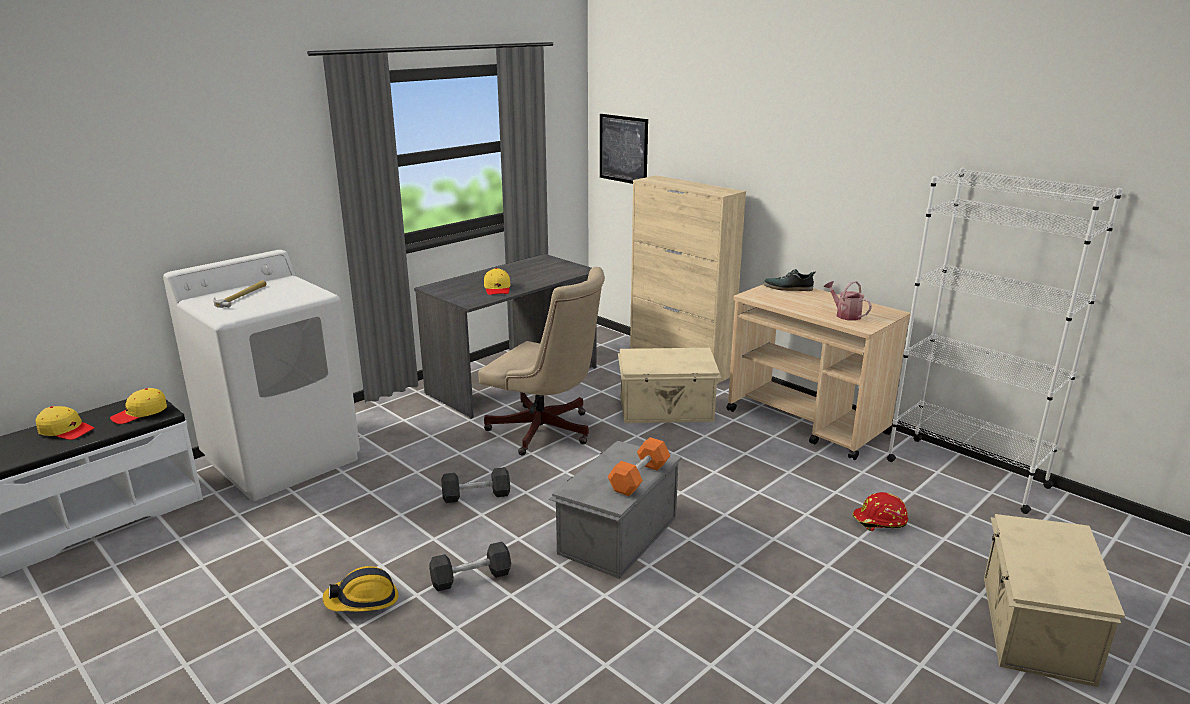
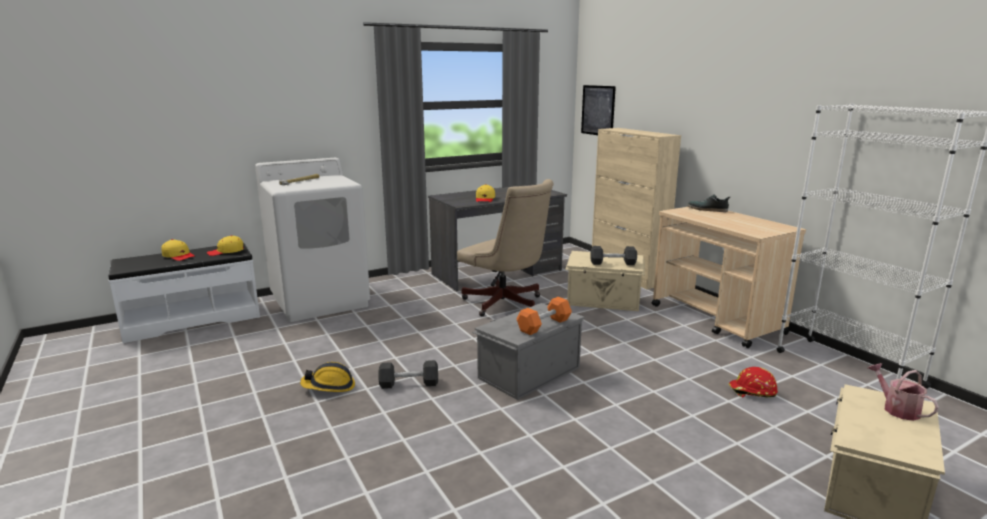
camera: 15 degrees right, 5 degrees down
black dumbbell [441,467,510,503] -> black dumbbell moved to [590,246,637,265]
watering can [824,281,872,321] -> watering can moved to [868,363,939,421]

